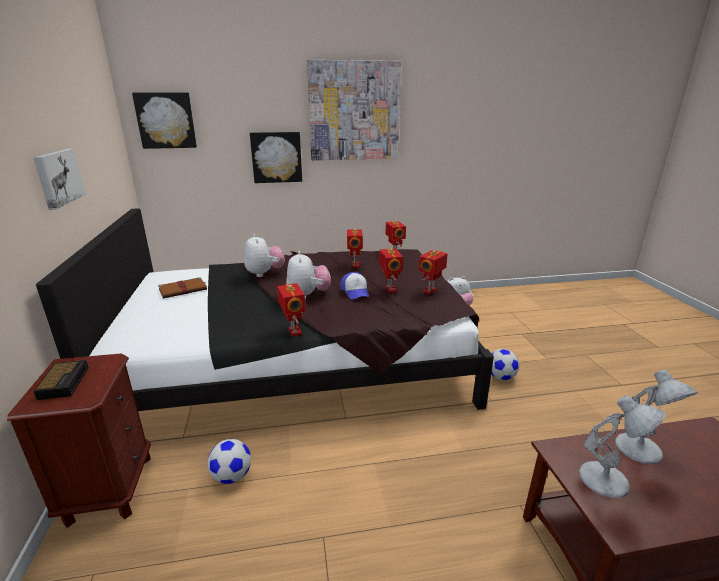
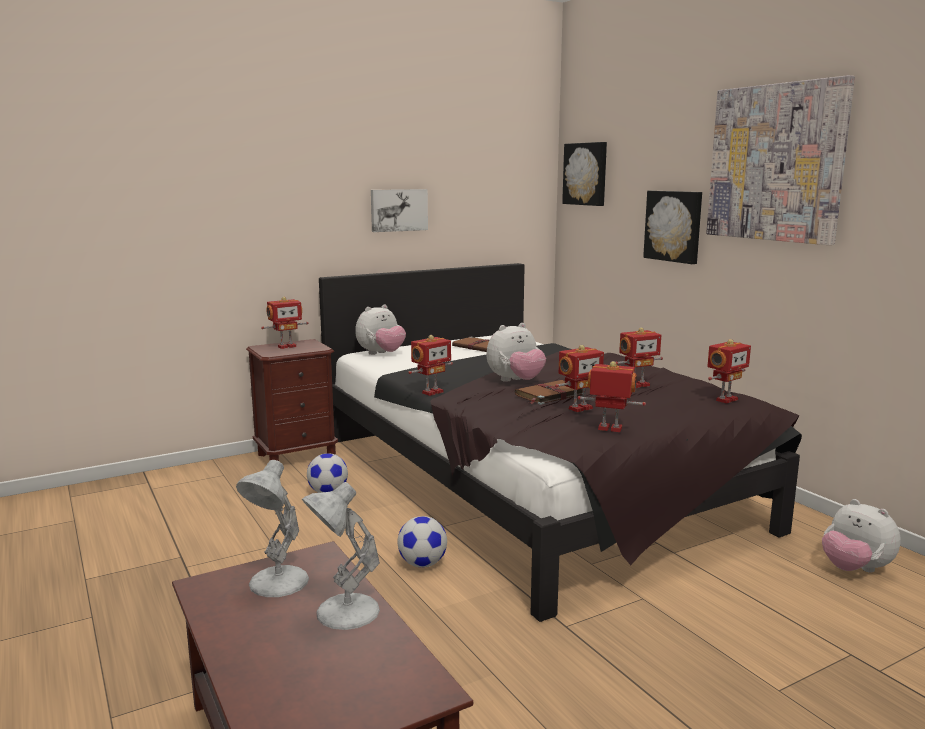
camera: 70 degrees right, 10 degrees down
alarm clock [34,360,89,400] -> toy robot [261,297,308,349]
plush toy [244,234,285,277] -> plush toy moved to [355,304,406,355]
cap [340,272,369,299] -> brown book [515,380,583,405]
football [491,349,520,380] -> football moved to [398,516,447,567]

